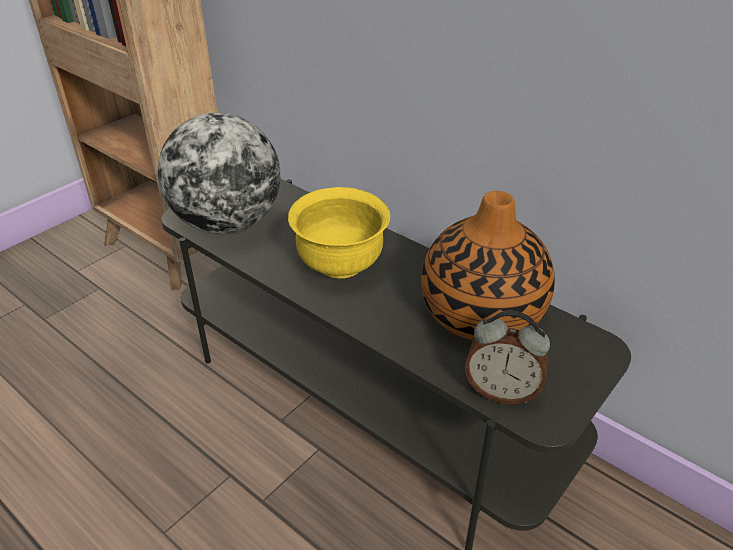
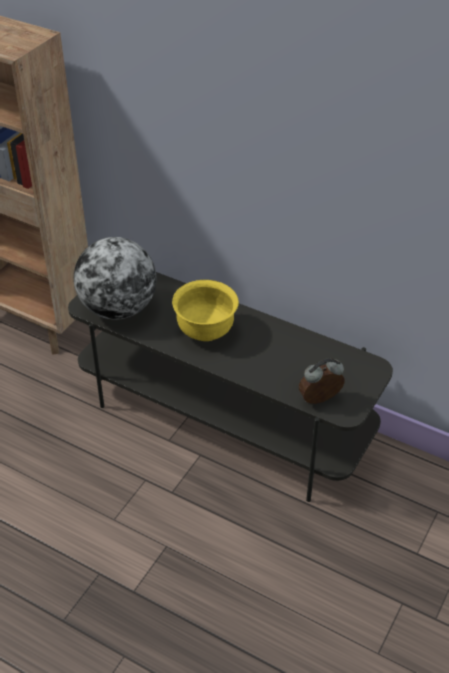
camera: 10 degrees left, 5 degrees up
vase [421,191,555,341] -> none
alarm clock [465,311,550,404] -> alarm clock turned 150 degrees clockwise [299,358,345,404]

